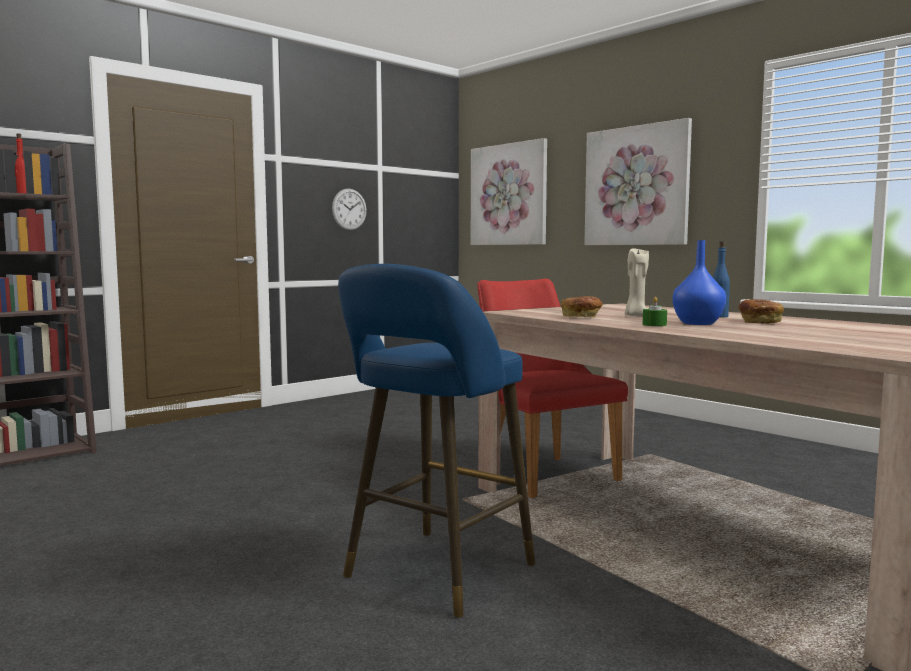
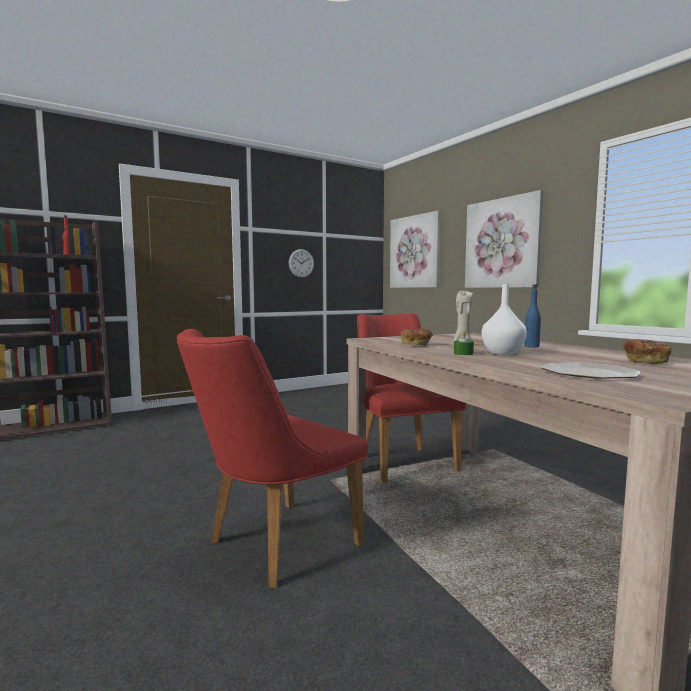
camera: 10 degrees right, 0 degrees up
blue stool [338,264,535,618] -> red chair [177,329,368,588]
blue vase [673,240,726,325] -> white vase [482,284,527,355]
bread [738,299,784,324] -> bread moved to [623,339,671,364]
none -> plate [541,362,641,379]

